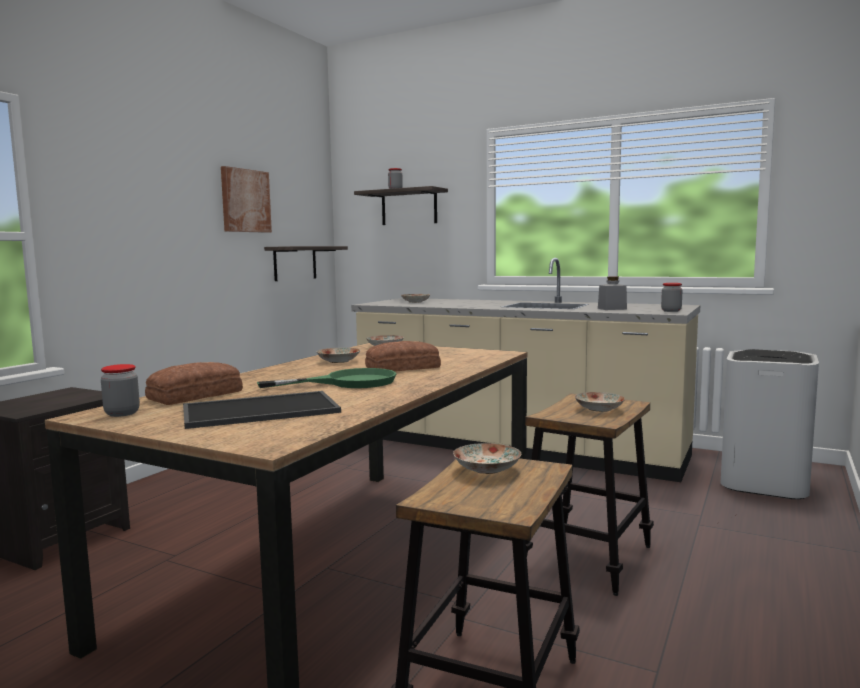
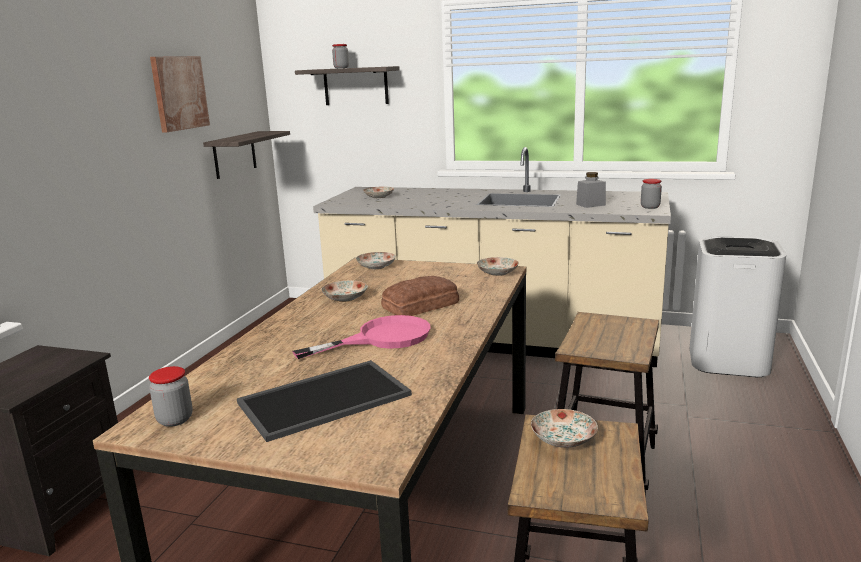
camera: 10 degrees left, 10 degrees up
bread [145,362,243,405] -> none
green frying pan [257,368,397,388] -> pink frying pan [292,315,430,359]
plate [575,392,625,412] -> plate moved to [477,257,519,276]

